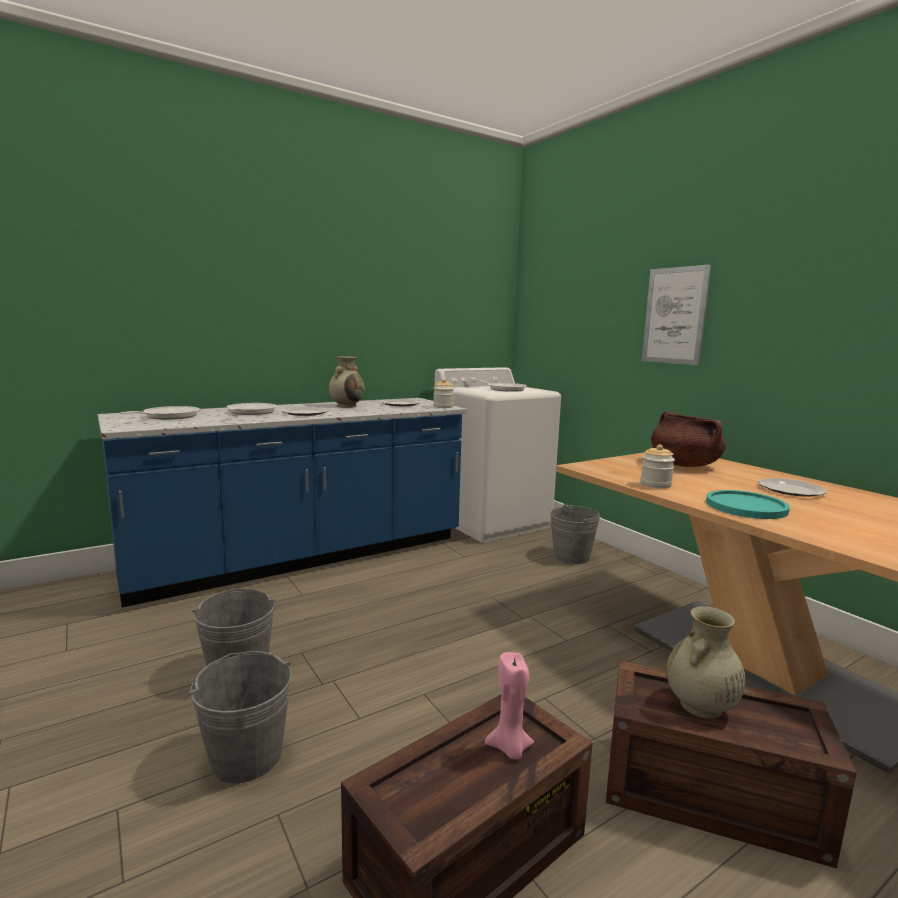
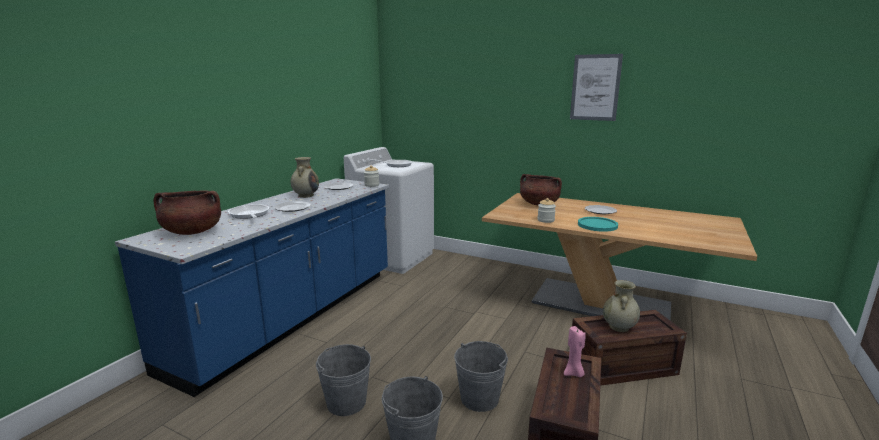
camera: 30 degrees left, 5 degrees up
frying pan [120,406,200,419] -> brown cooking pot [154,190,221,235]
grey bucket [550,504,600,564] -> grey bucket moved to [454,341,508,412]
picture [642,264,711,366] -> picture moved to [570,54,623,121]

